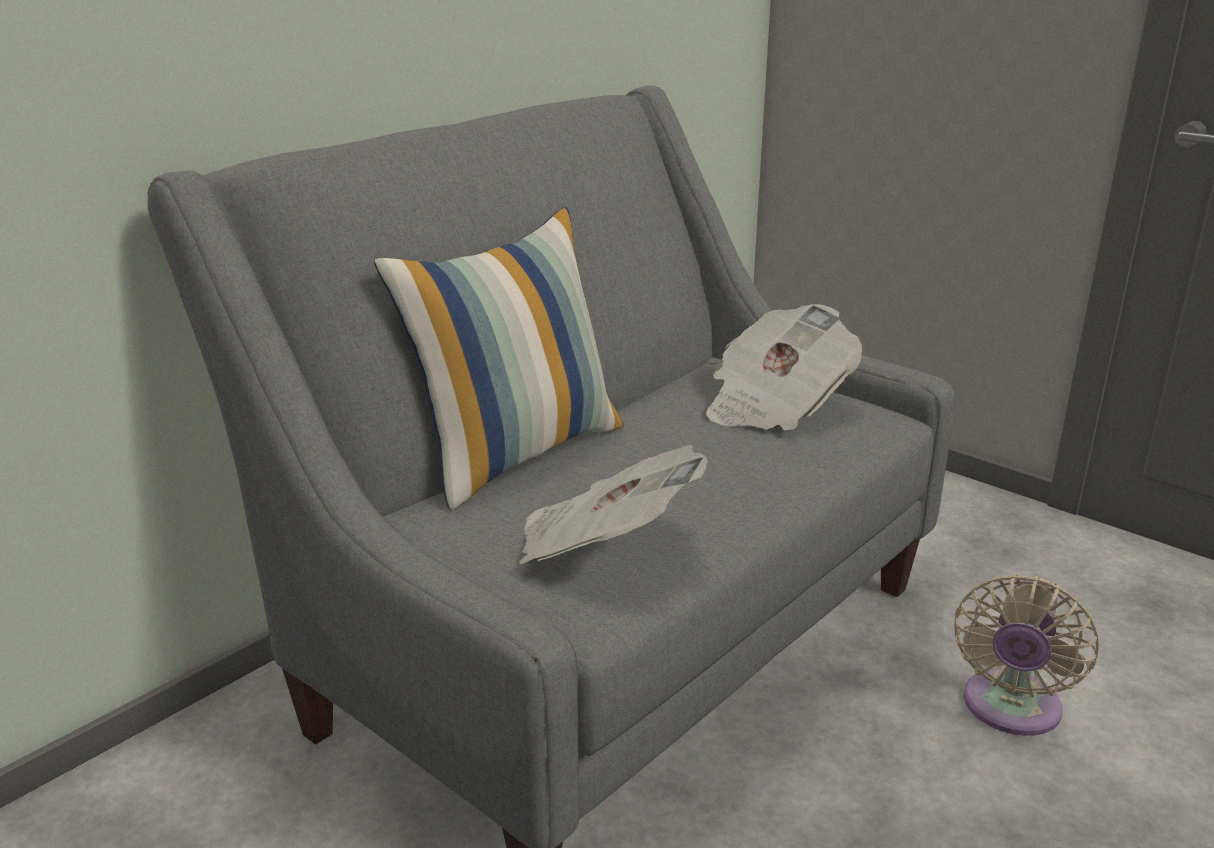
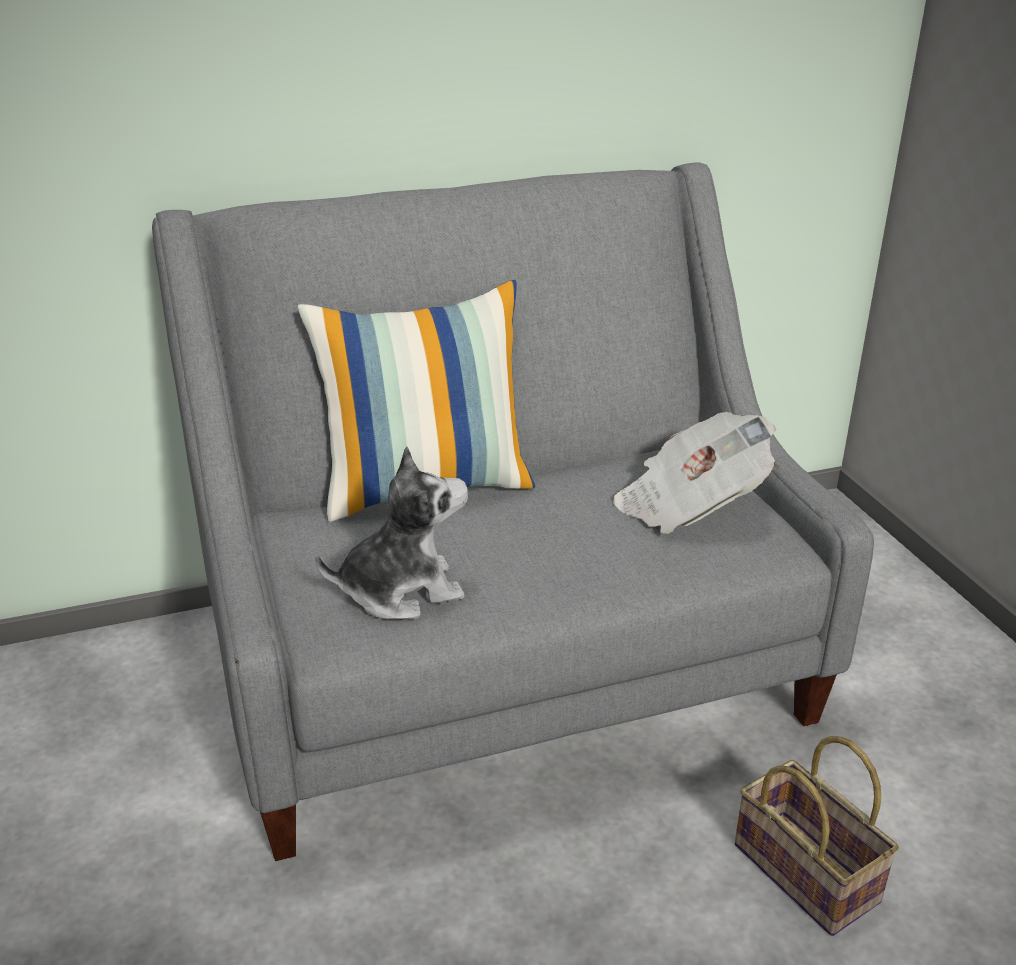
camera: 30 degrees right, 5 degrees up
newspaper [519,445,707,564] -> plush toy [315,447,468,620]
beige fan [954,574,1099,736] -> basket [735,736,899,936]

